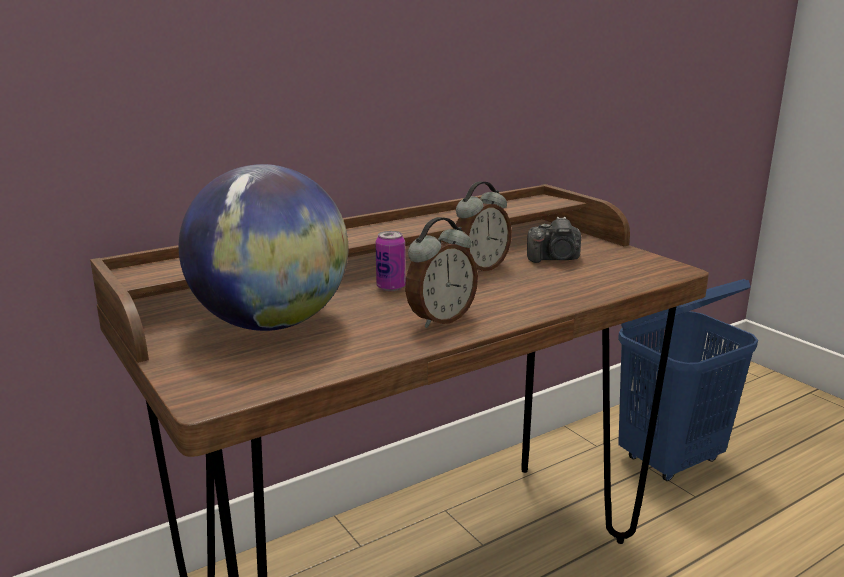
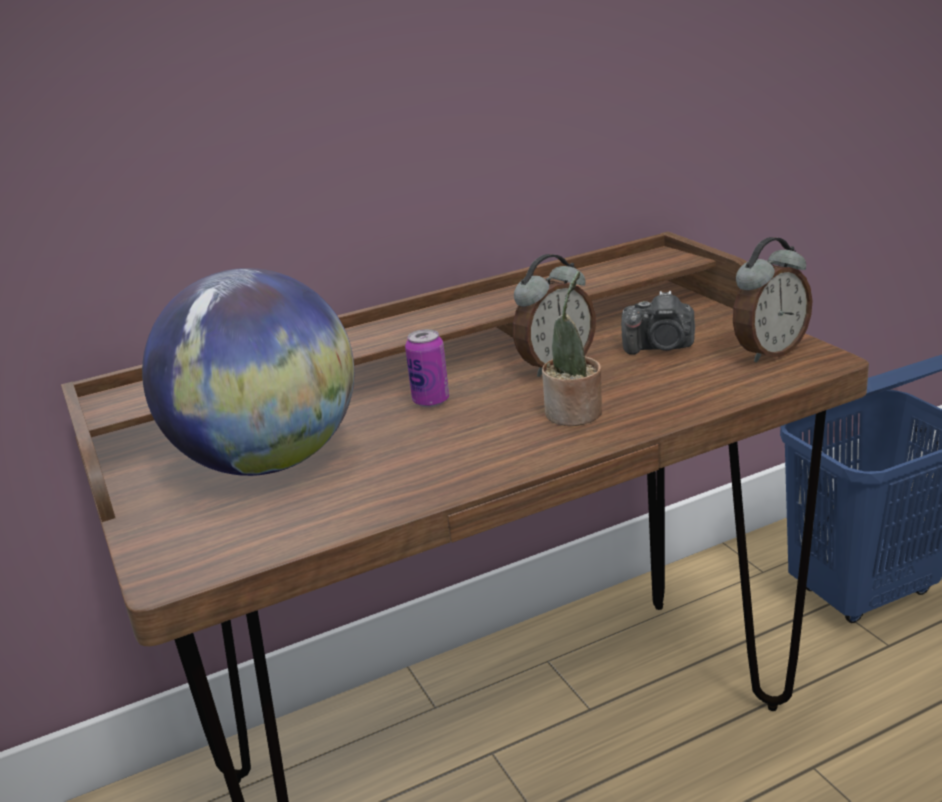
camera: 10 degrees right, 5 degrees up
alarm clock [405,217,478,328] -> alarm clock moved to [733,237,813,363]
none -> potted plant [542,271,602,426]

